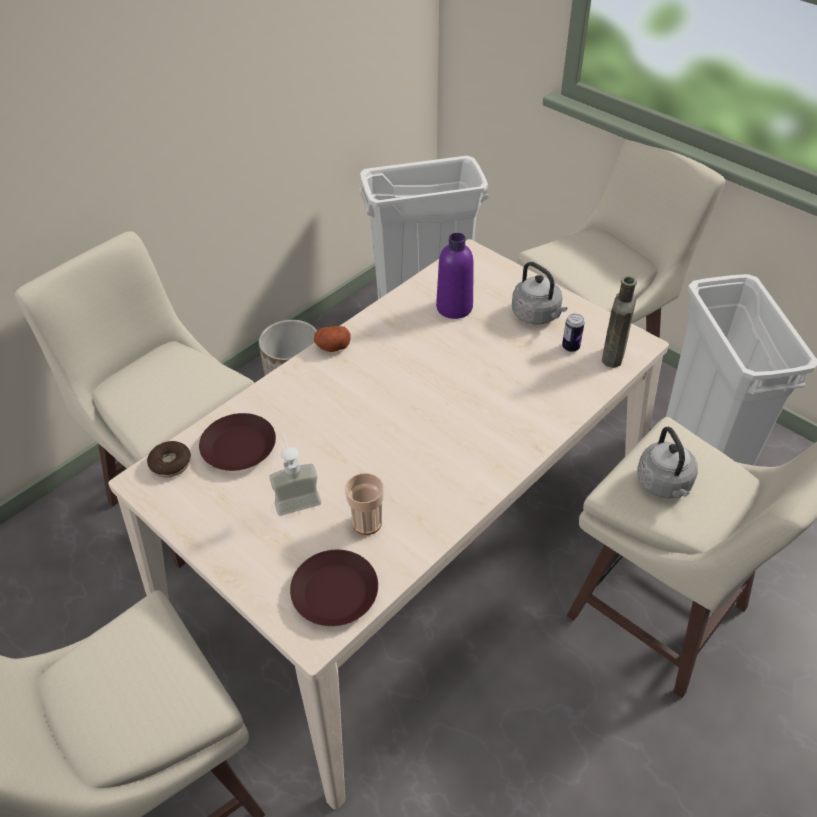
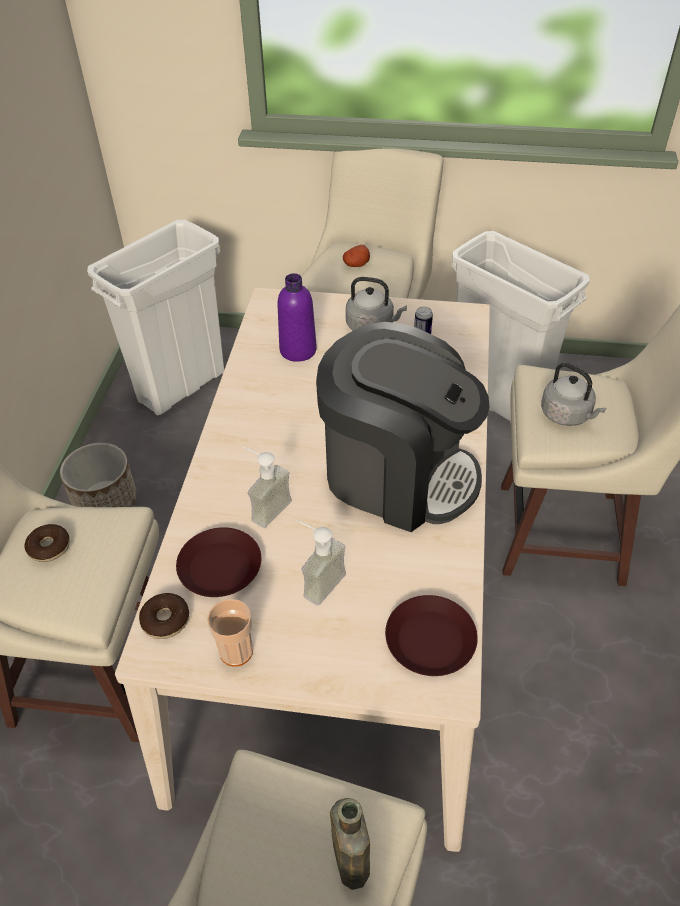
camera: 35 degrees left, 0 degrees up
potato [314,326,351,352] -> potato moved to [343,245,370,267]
cup [345,473,384,535] -> cup moved to [207,599,253,667]
brown bottle [602,276,637,368] -> brown bottle moved to [330,798,370,890]
none -> donut [24,524,70,562]
none -> soap dispenser [243,446,292,528]
none -> coffee machine [316,322,490,532]

